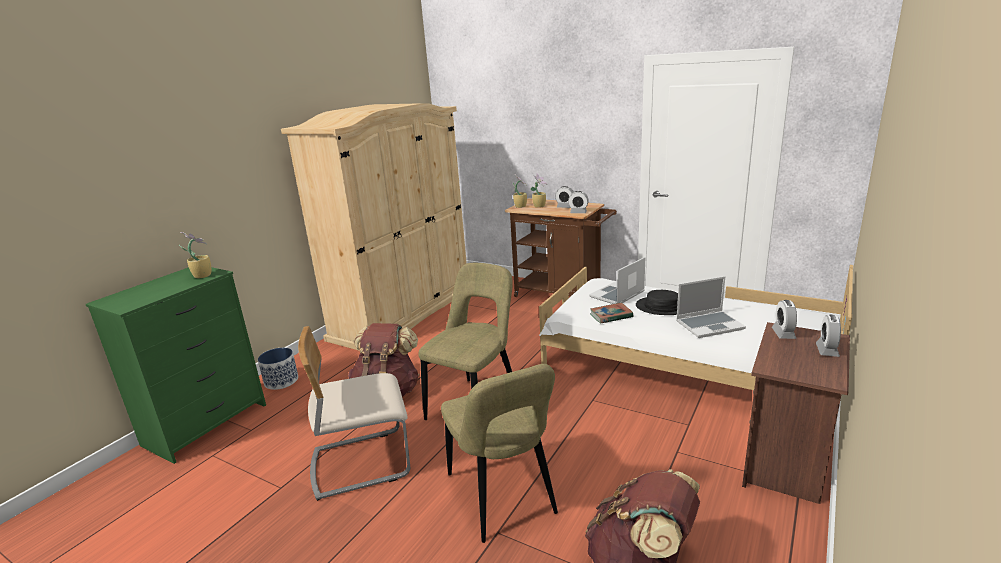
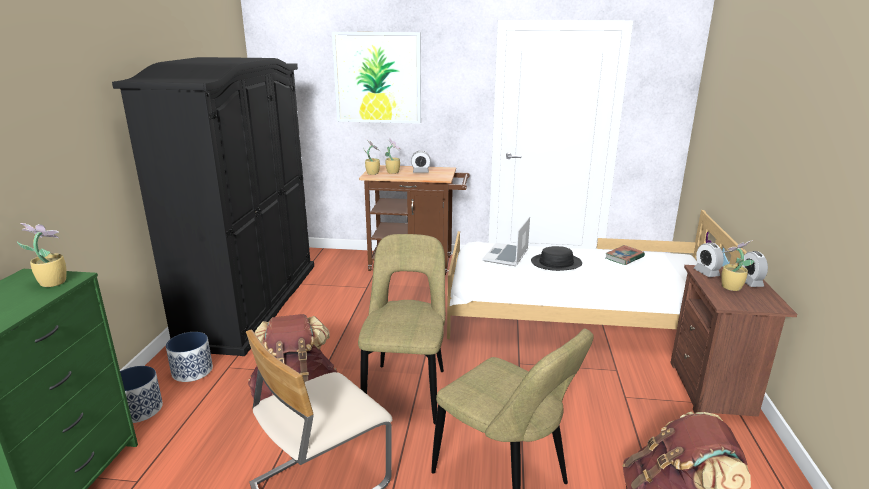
camera: 25 degrees left, 0 degrees up
beige wardrobe [281,103,467,351] -> black wardrobe [112,57,314,356]
alarm clock [568,191,589,213] -> none
book [590,303,633,324] -> book moved to [605,245,645,265]
laptop [676,276,746,338] -> none
none -> planter [166,332,213,382]
none -> picture [332,32,421,124]
none -> potted plant [721,241,754,291]

